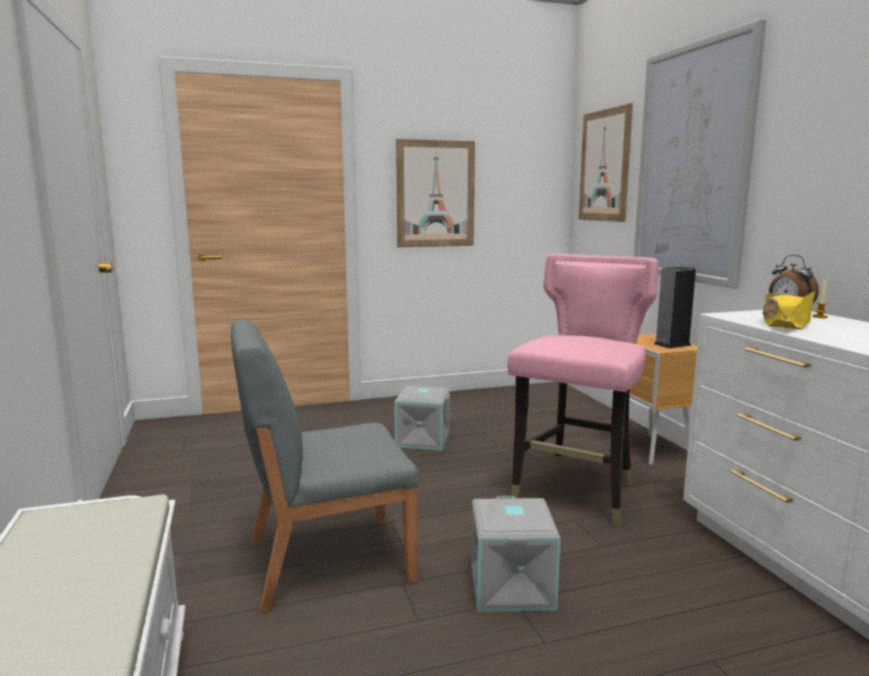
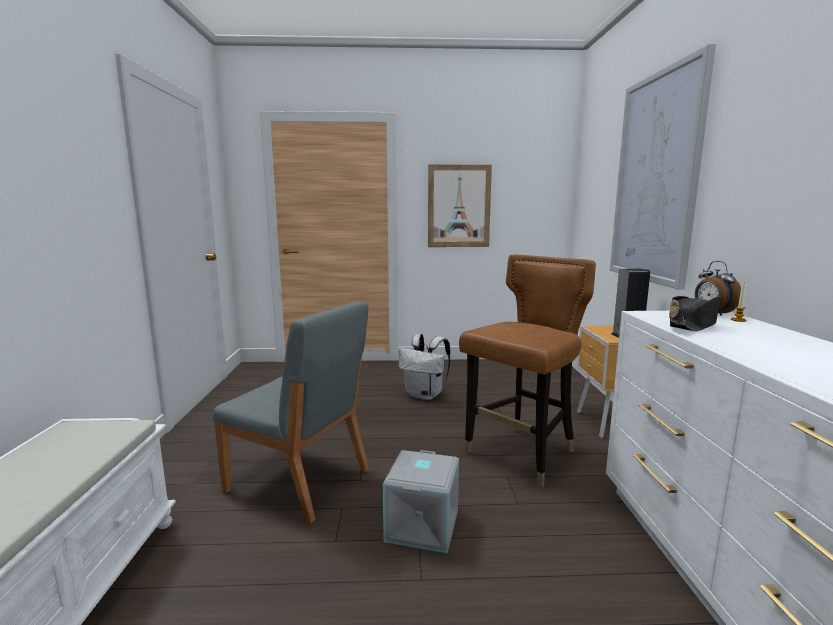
camera: 15 degrees right, 0 degrees up
grey chair [231,320,419,614] -> grey chair turned 150 degrees counterclockwise [213,301,369,524]
grey storage box [394,386,450,450] -> white backpack [398,334,450,400]
pink chair [507,254,659,526] -> brown chair [459,254,596,487]
picture [579,103,633,222] -> none
yellow hat [762,291,815,329] -> black hat [669,296,721,331]

